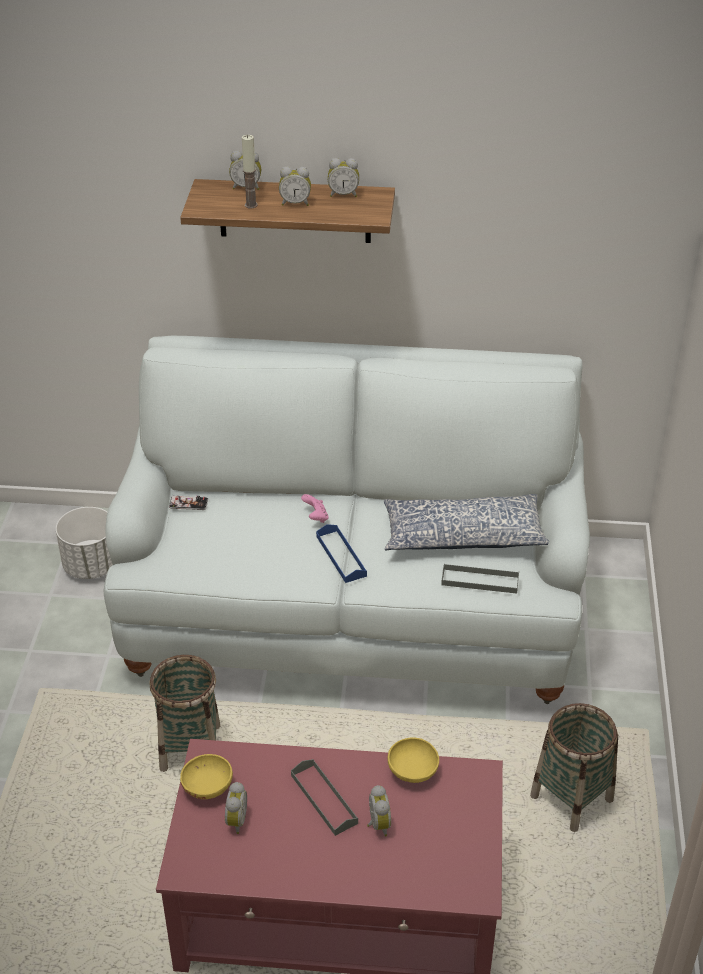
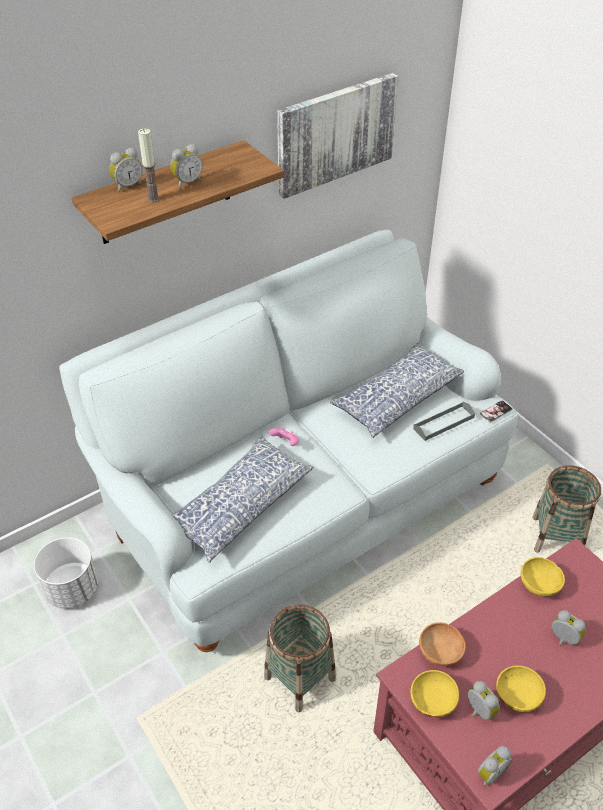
camera: 40 degrees left, 5 degrees up
phone [169,495,208,510] -> phone moved to [480,401,513,422]
grey tray [291,759,358,836] -> none
blue tray [316,524,367,583] -> none
alarm clock [328,158,359,197] -> alarm clock moved to [478,746,512,787]
none -> pillow [172,436,314,563]
none -> picture [277,73,399,199]
none -> brown bowl [419,622,466,666]
none -> yellow bowl [496,665,546,712]

